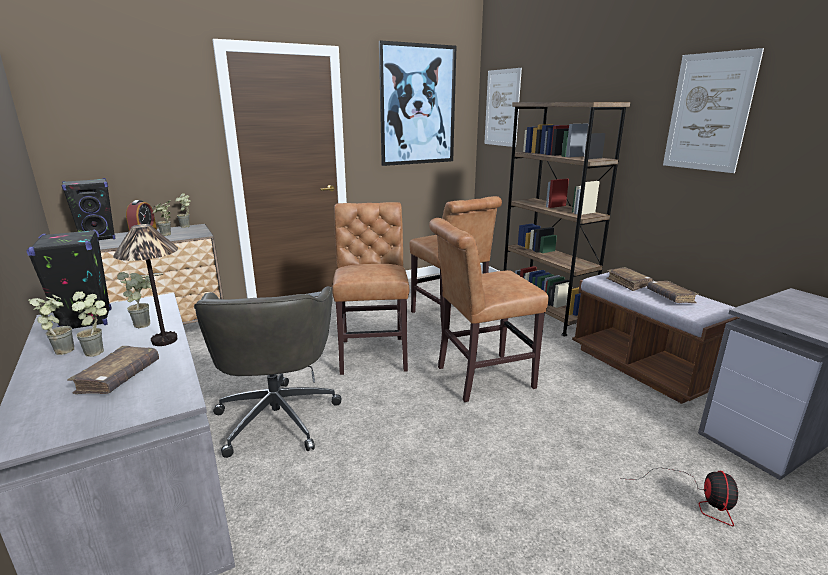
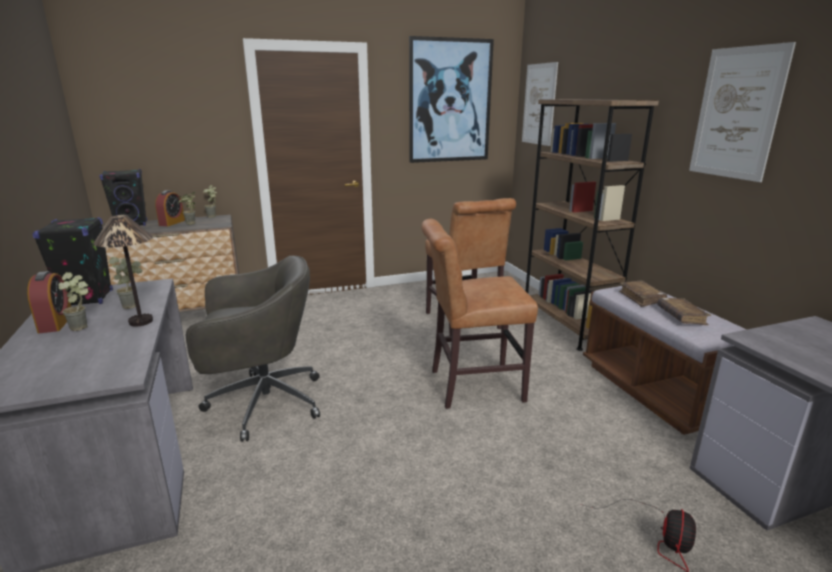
camera: 10 degrees right, 0 degrees up
potted plant [29,295,74,355] -> alarm clock [27,271,71,333]
brown book [67,346,159,394] -> none
grey office chair [194,286,341,458] -> grey office chair turned 105 degrees counterclockwise [186,256,320,442]
brown chair [332,202,409,375] -> none

